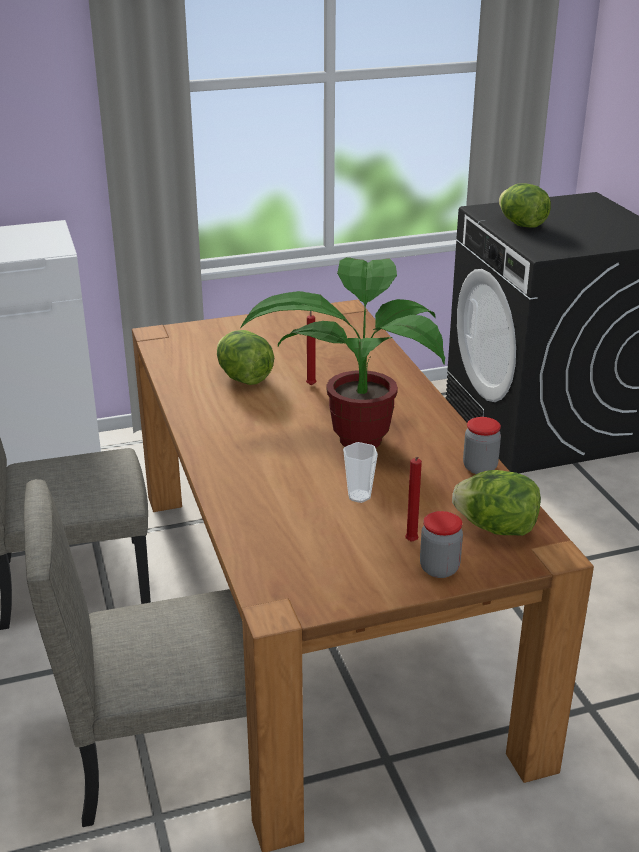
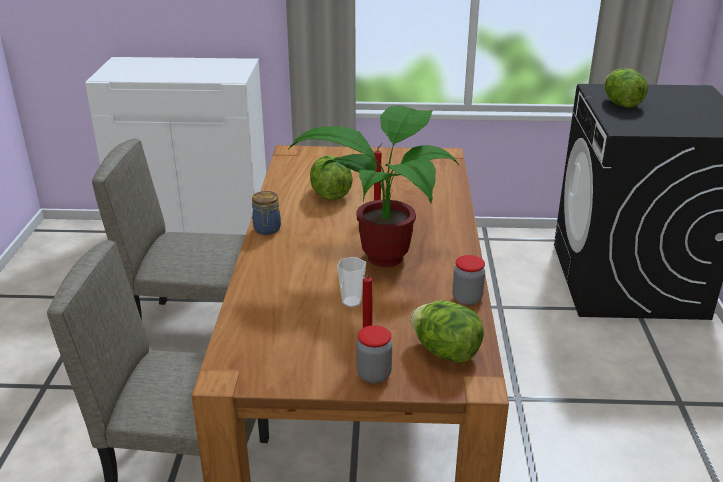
camera: 20 degrees right, 0 degrees up
none -> jar [252,191,281,235]

